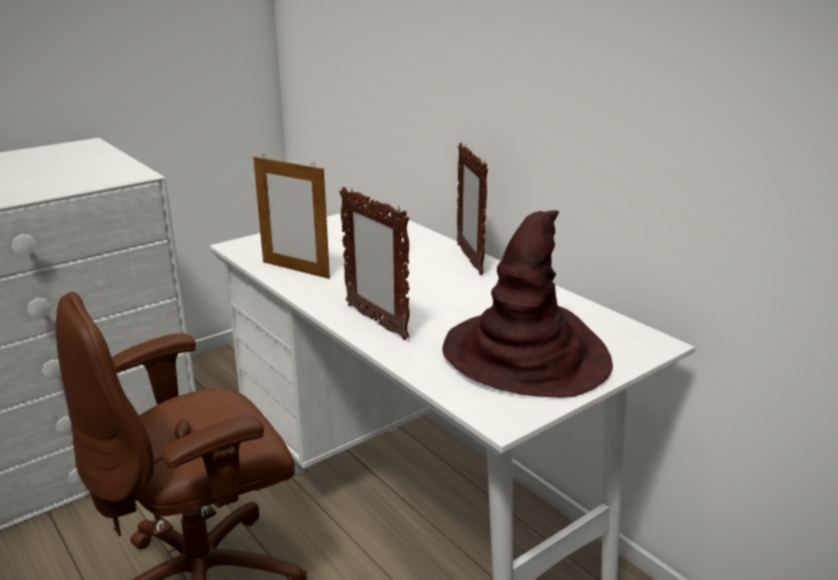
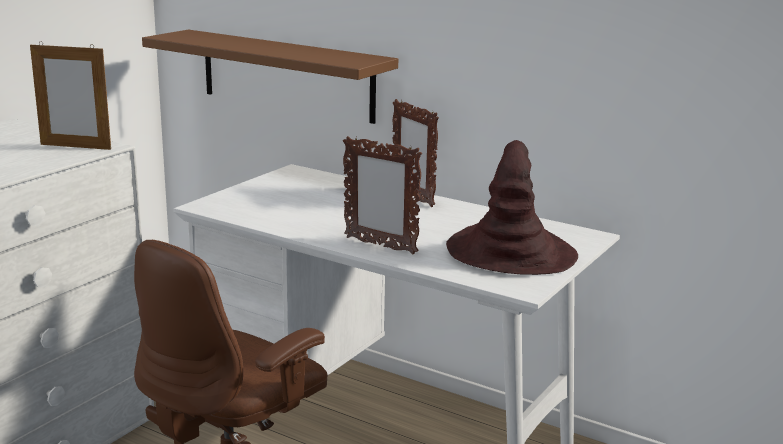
camera: 20 degrees left, 5 degrees down
picture frame [253,154,330,279] -> picture frame moved to [30,41,111,150]
none -> brown shelf [142,30,398,124]

